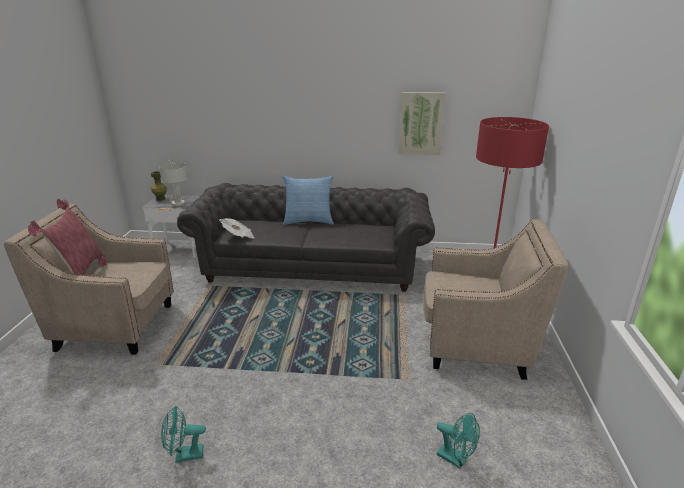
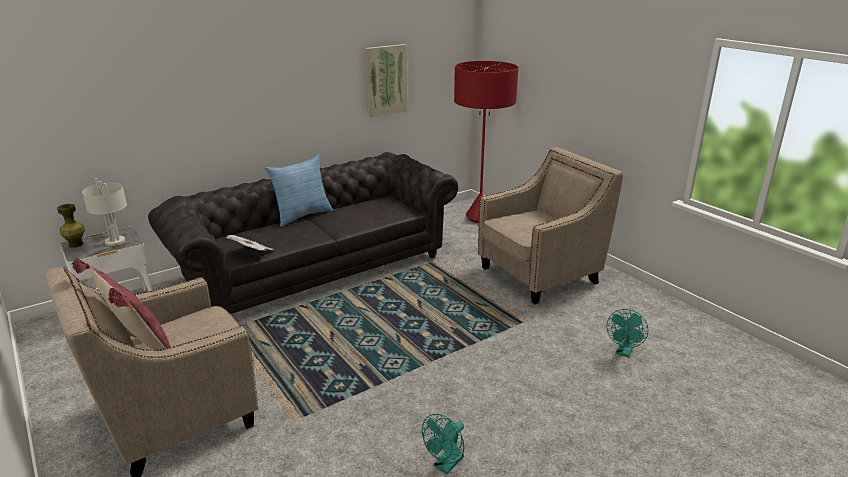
camera: 40 degrees left, 0 degrees up
turquoise fan [437,413,480,469] -> turquoise fan turned 120 degrees clockwise [607,309,648,357]

